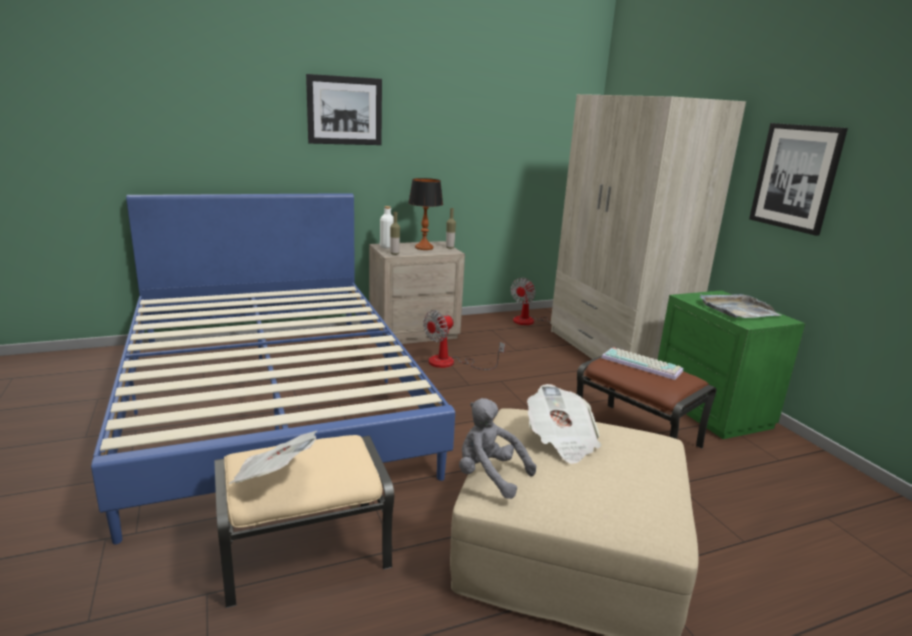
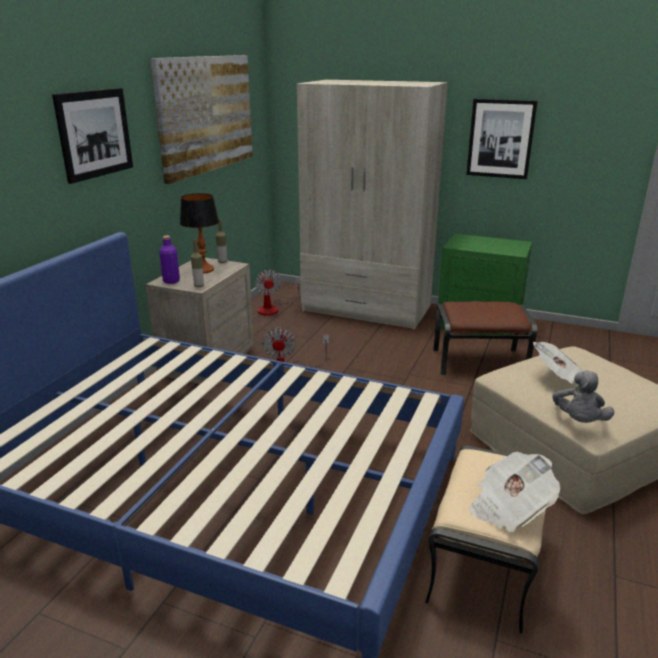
camera: 45 degrees left, 5 degrees up
white bottle [380,206,394,249] -> purple bottle [159,236,180,284]
grey plush toy [459,398,536,499] -> grey plush toy turned 60 degrees counterclockwise [552,370,614,423]
keyboard [601,347,683,380] -> none
grey tray [700,294,781,318] -> none
none -> picture [150,55,253,184]

